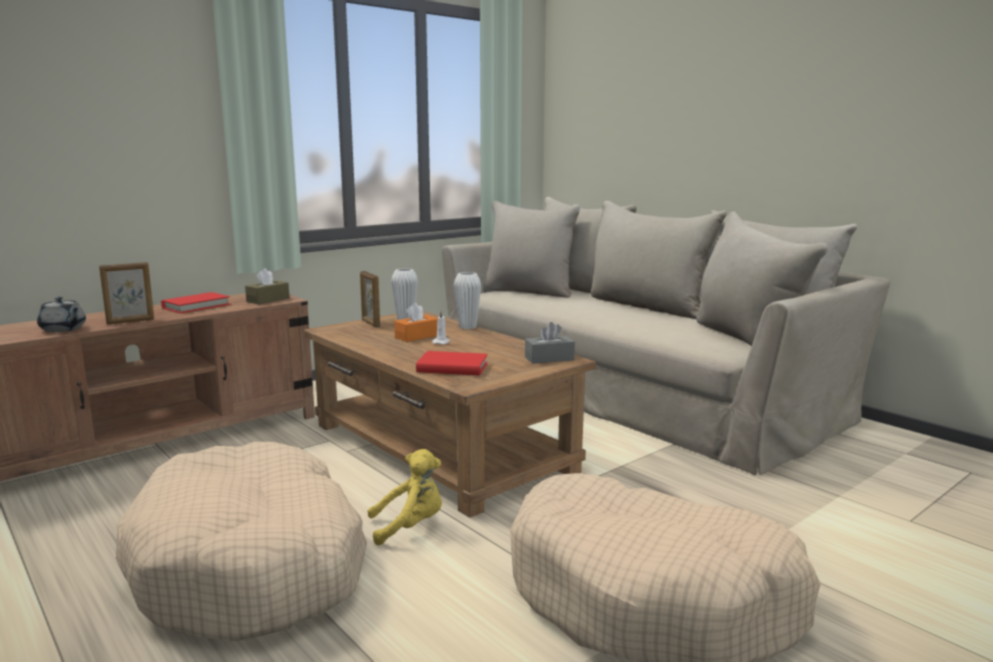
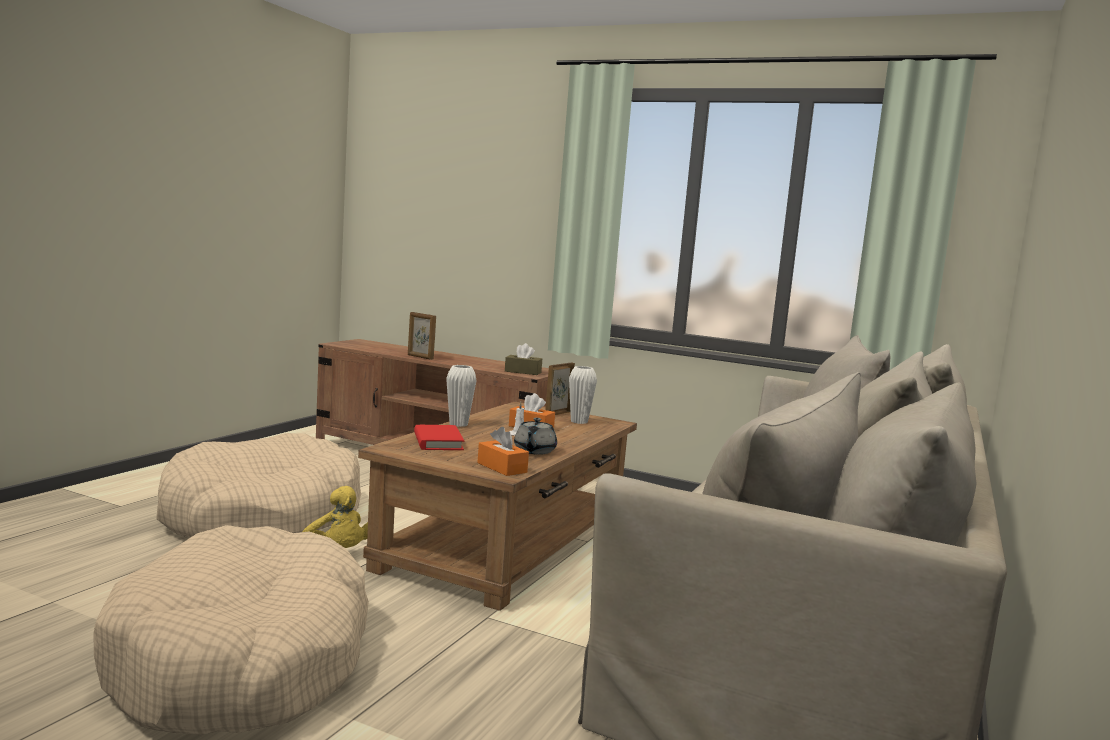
camera: 65 degrees right, 5 degrees down
grey teapot [37,296,86,332] -> grey teapot moved to [514,418,557,455]
red book [161,292,230,314] -> none
white vase [454,272,481,329] -> white vase moved to [446,365,477,427]
grey tissue box [525,322,575,364] -> orange tissue box [477,427,529,476]

